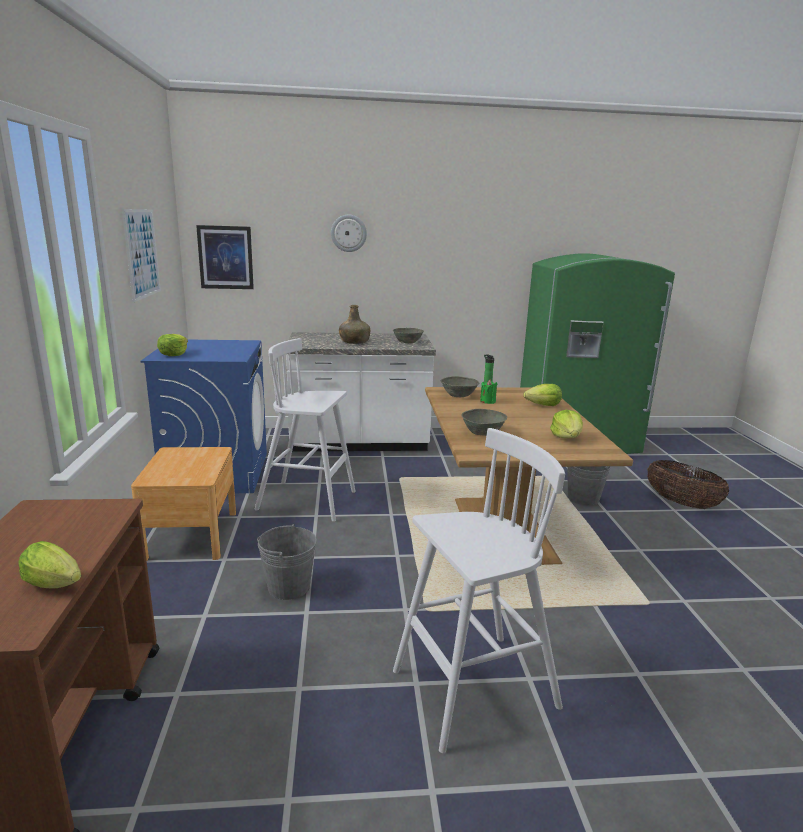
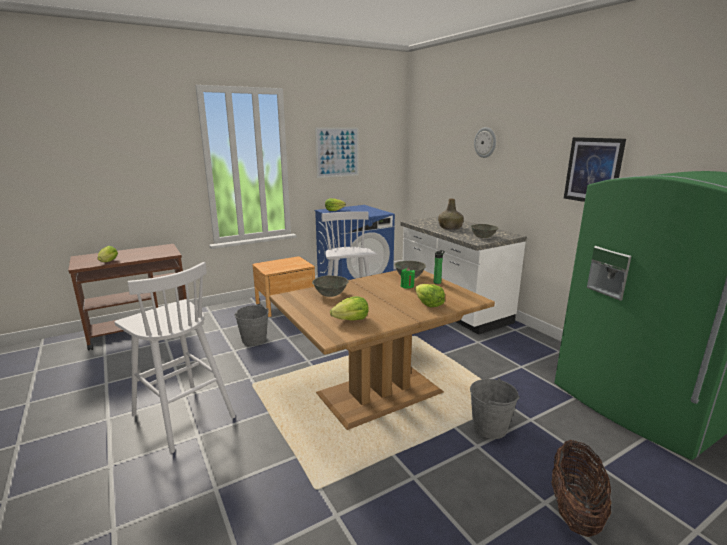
camera: 65 degrees right, 0 degrees up
picture [196,225,254,289] -> picture moved to [564,137,626,202]

